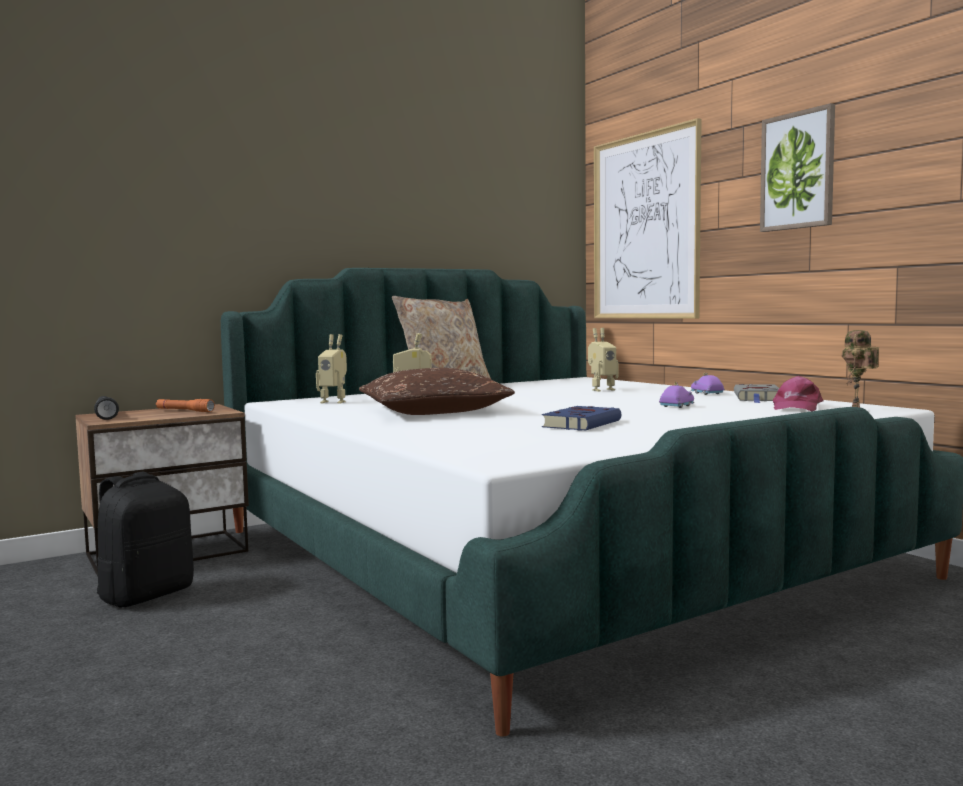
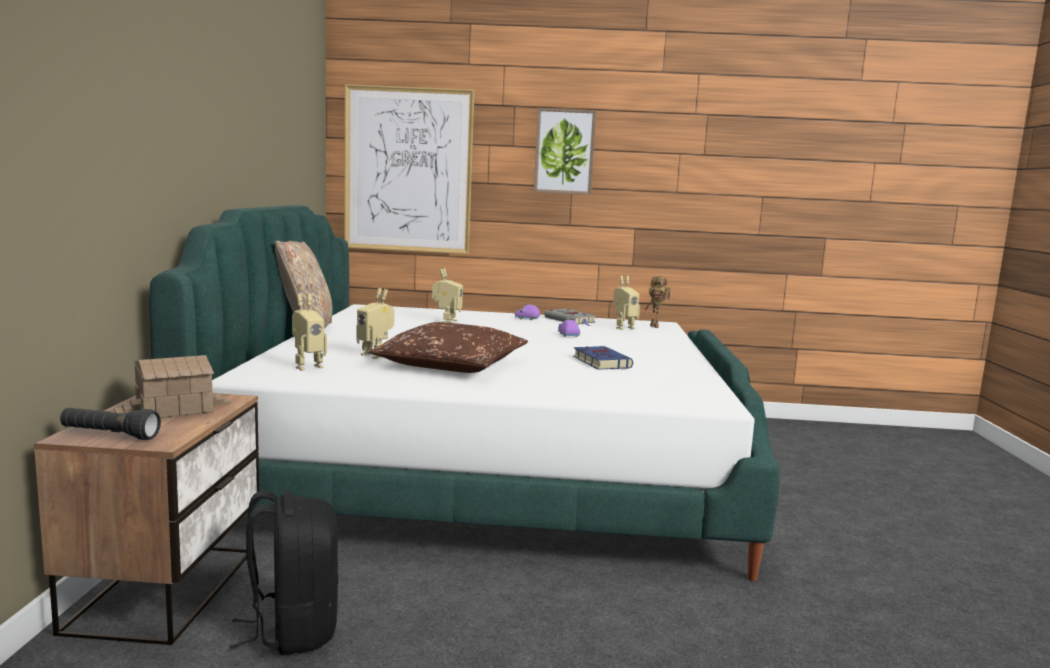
camera: 55 degrees left, 5 degrees up
orange flashlight [156,399,215,412] -> toy house [114,355,231,418]
pink cap [772,376,823,411] -> toy robot [613,275,640,330]

